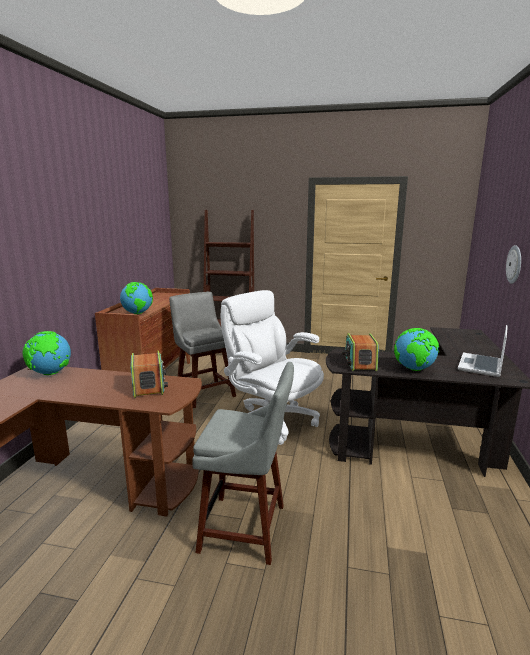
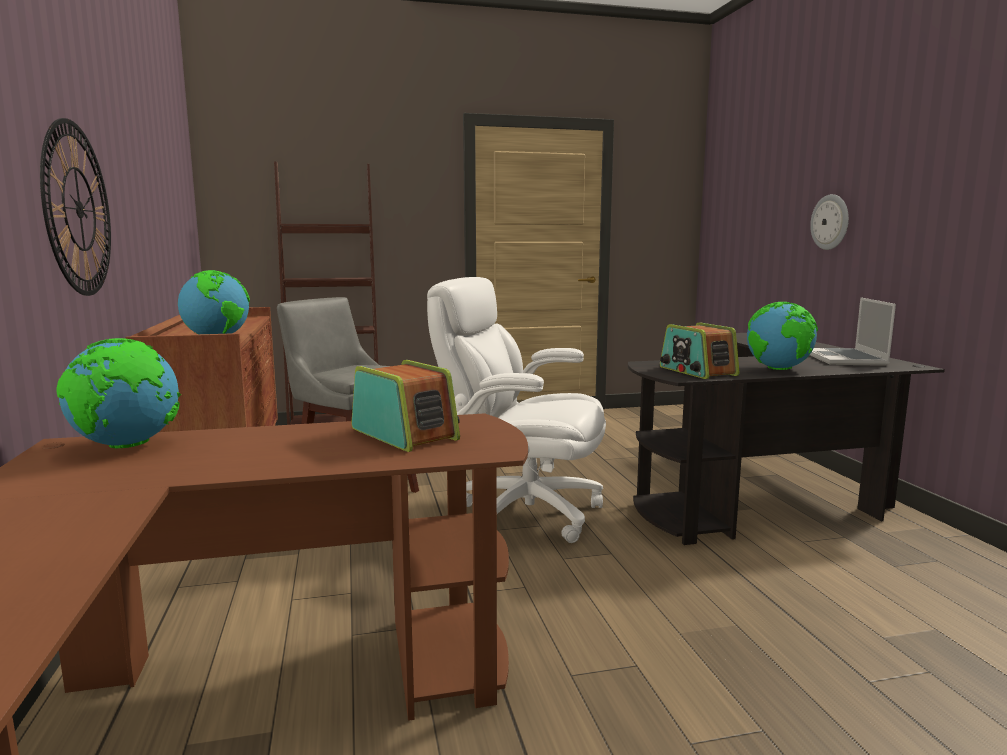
camera: 25 degrees left, 5 degrees down
grey chair [192,362,294,565] -> none
none -> wall clock [40,118,111,296]

